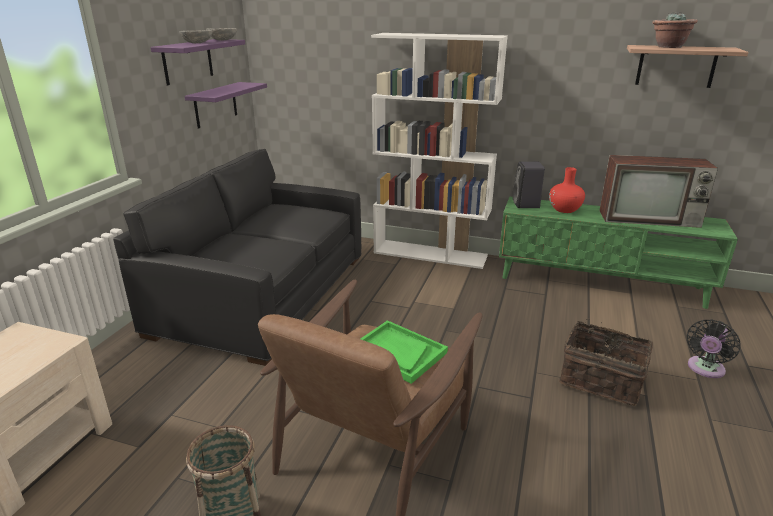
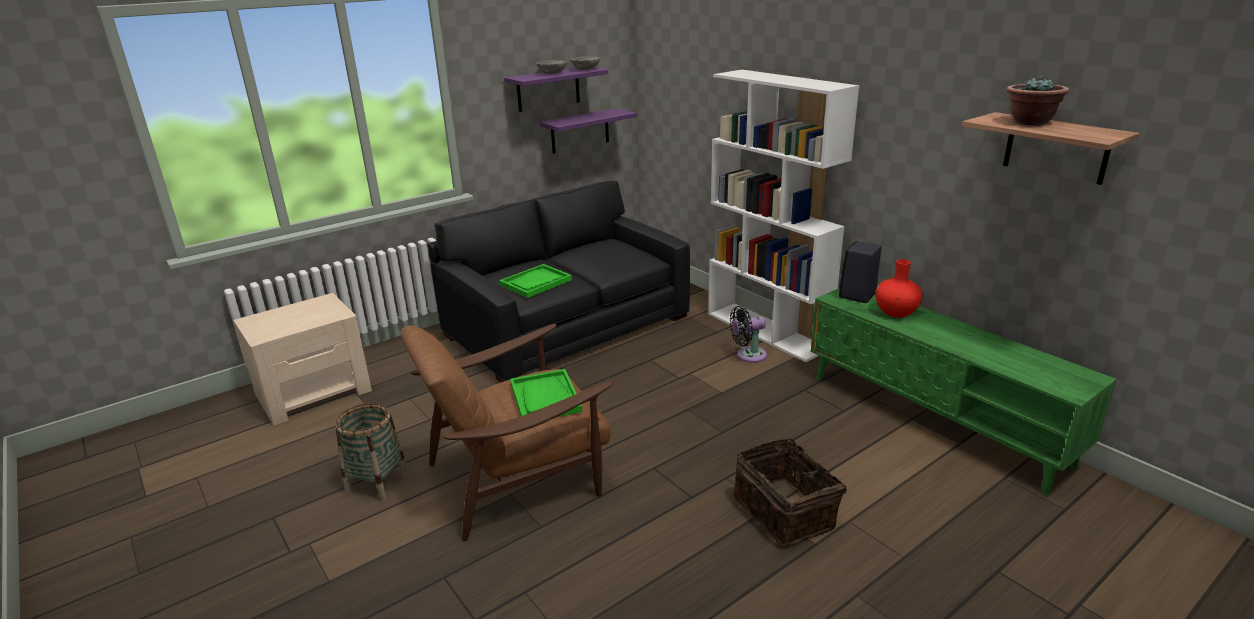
camera: 35 degrees right, 0 degrees up
television [599,155,718,228] -> none
black fan [687,319,741,378] -> black fan moved to [730,306,767,363]
none -> green tray [499,264,572,298]

